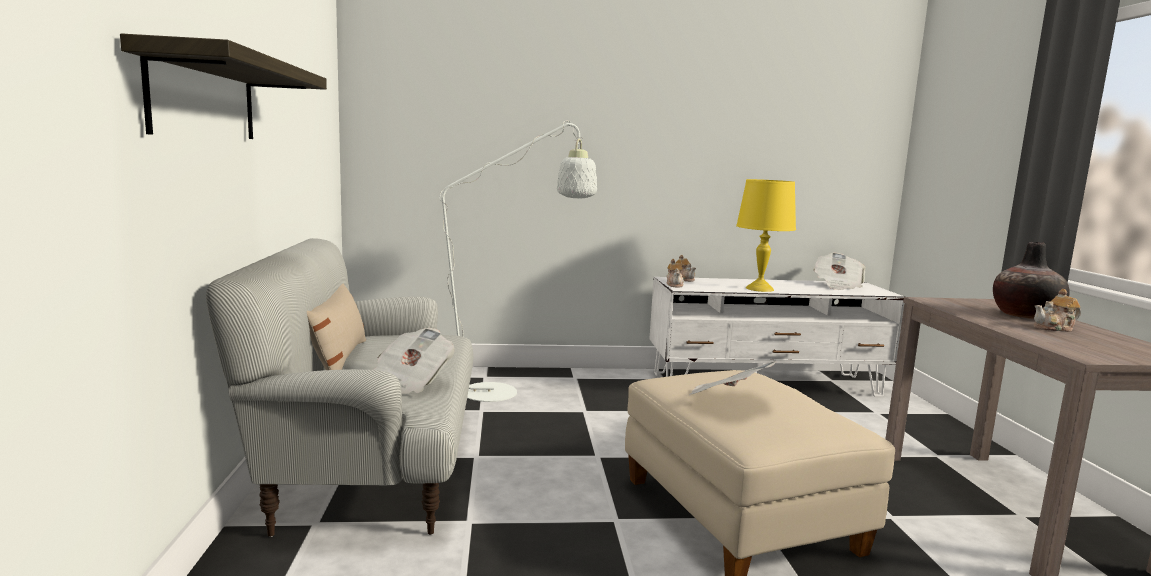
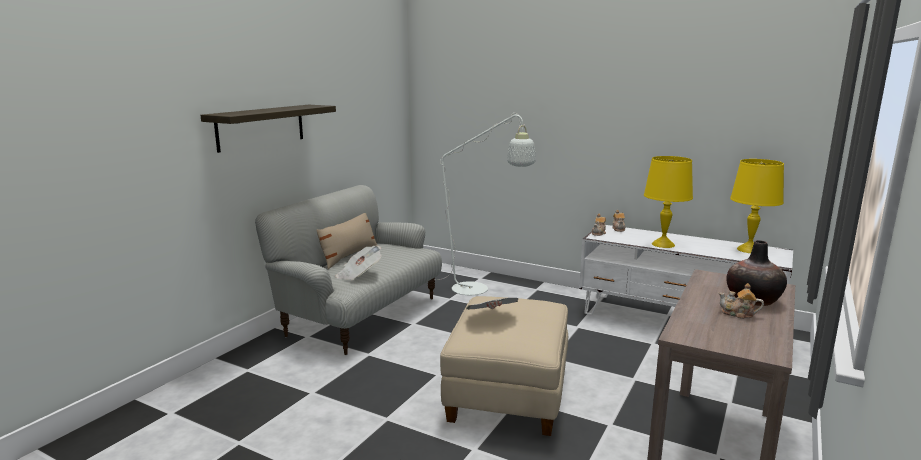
camera: 35 degrees right, 5 degrees up
newspaper [813,253,866,290] -> yellow table lamp [730,159,784,253]

